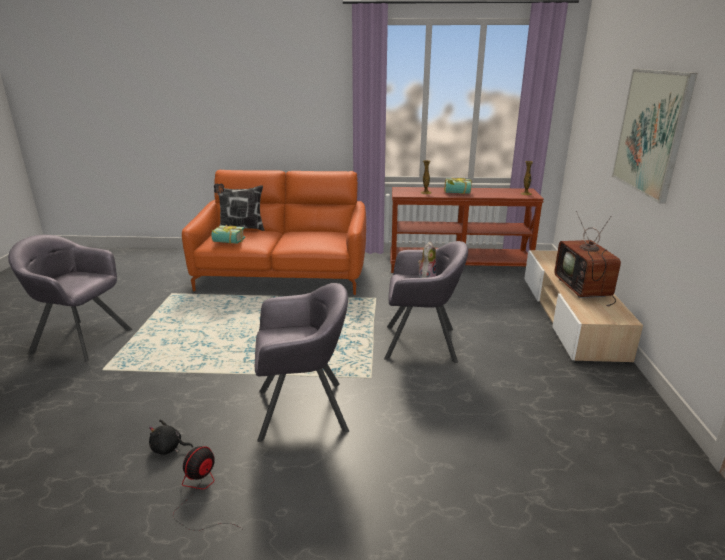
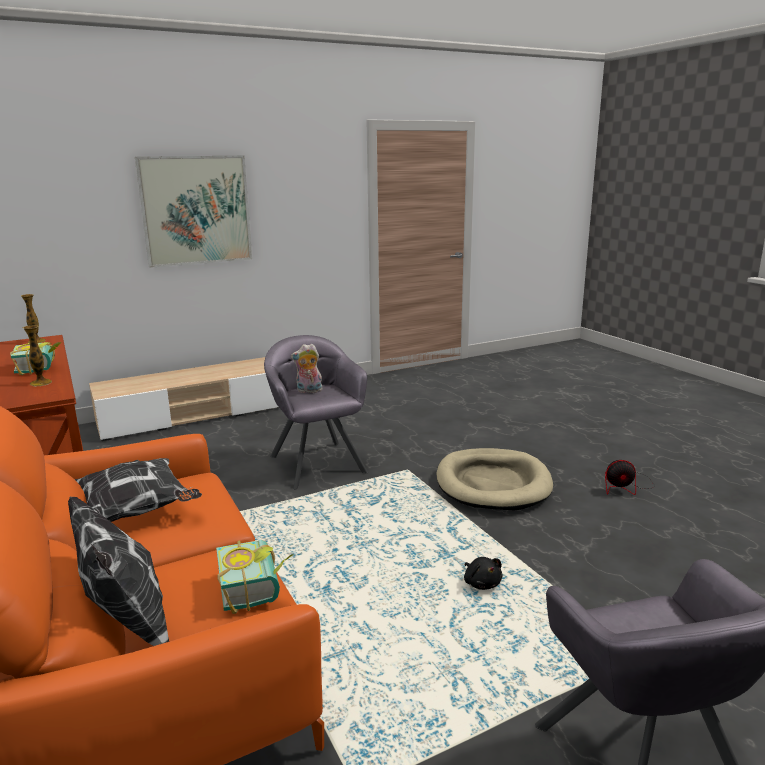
camera: 120 degrees left, 5 degrees down
black plush toy [149,420,193,455] -> black plush toy moved to [464,557,502,590]
grey armchair [255,283,349,442] -> beige dog bed [436,448,553,510]
television [554,211,621,307] -> none
none -> pillow [75,458,202,522]

